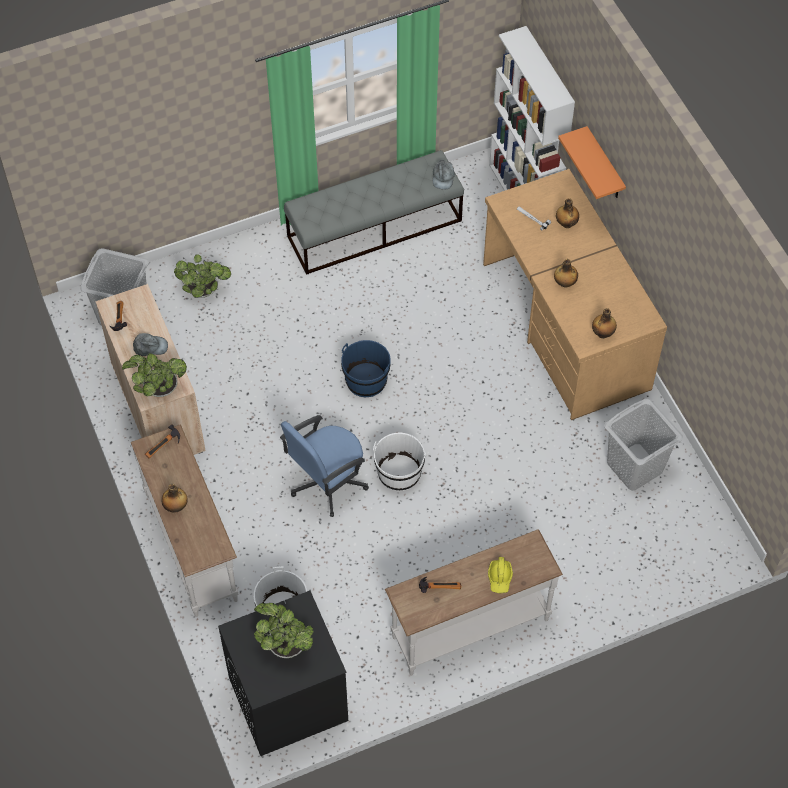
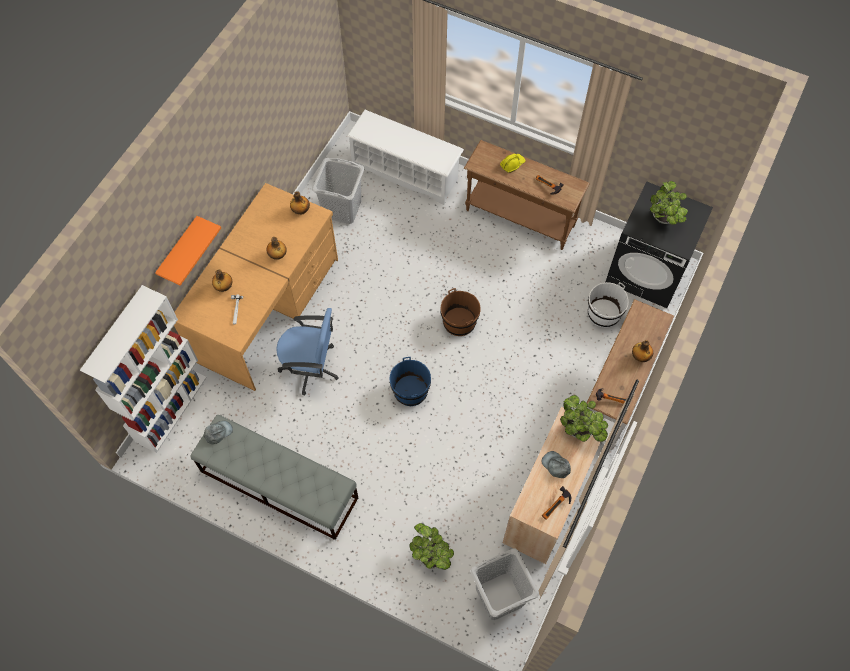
camera: 130 degrees left, 5 degrees up
blue office chair [280,415,369,517] -> blue office chair moved to [276,308,339,396]
white bucket [373,433,426,491] -> brown bucket [440,288,481,336]
white console table [385,529,563,676] -> brown console table [464,140,590,250]
none -> white shoe rack [347,110,464,205]

